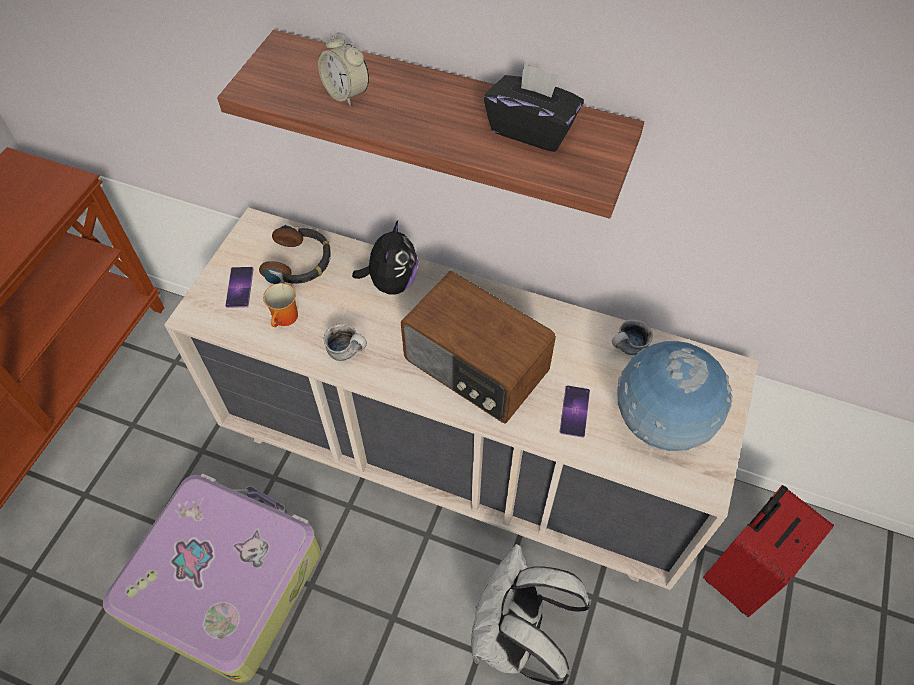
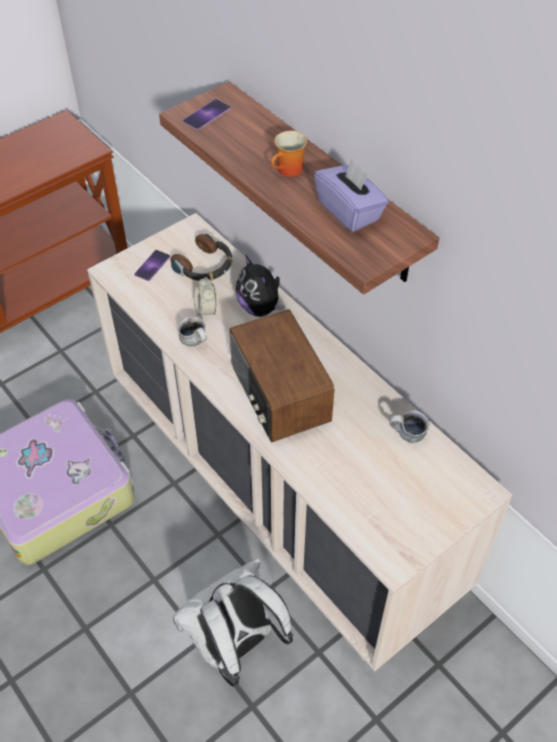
camera: 30 degrees right, 5 degrees down
mug [263,283,298,327] -> mug moved to [271,131,307,177]
alarm clock [318,32,369,106] -> alarm clock moved to [194,277,216,319]
plush toy [352,220,418,295] -> plush toy turned 105 degrees clockwise [236,255,285,317]
black tissue box [484,63,584,152] -> purple tissue box [314,158,389,232]
phone [559,385,590,438] -> phone moved to [183,99,231,130]
globe [617,341,733,451] -> none
red suitcase [703,485,834,617] -> none

